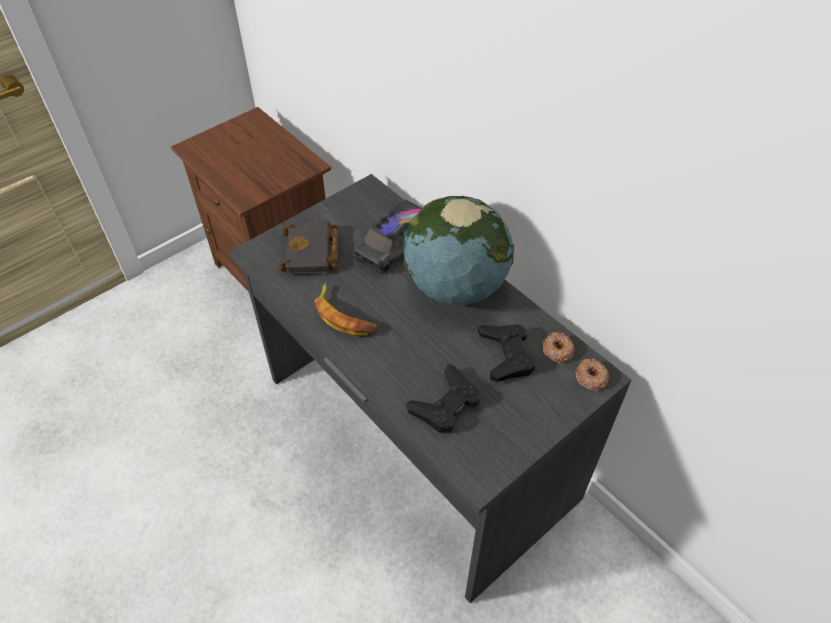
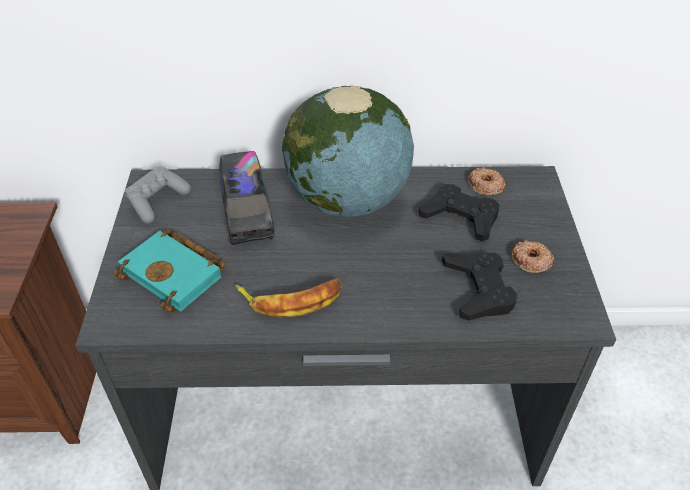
camera: 50 degrees left, 5 degrees down
black book [278,221,339,275] -> turquoise book [114,230,225,312]
donut [575,358,609,391] -> donut moved to [512,240,554,273]
none -> grey game controller [124,166,191,224]

